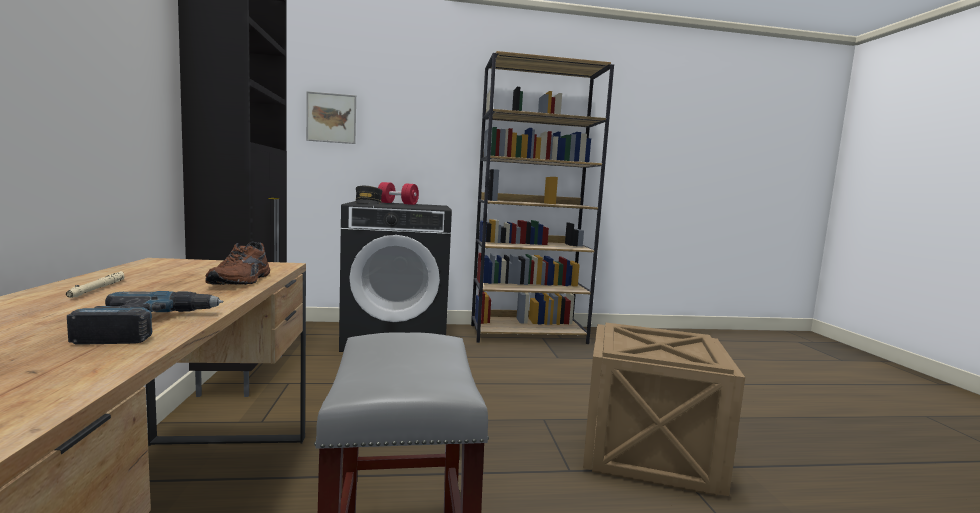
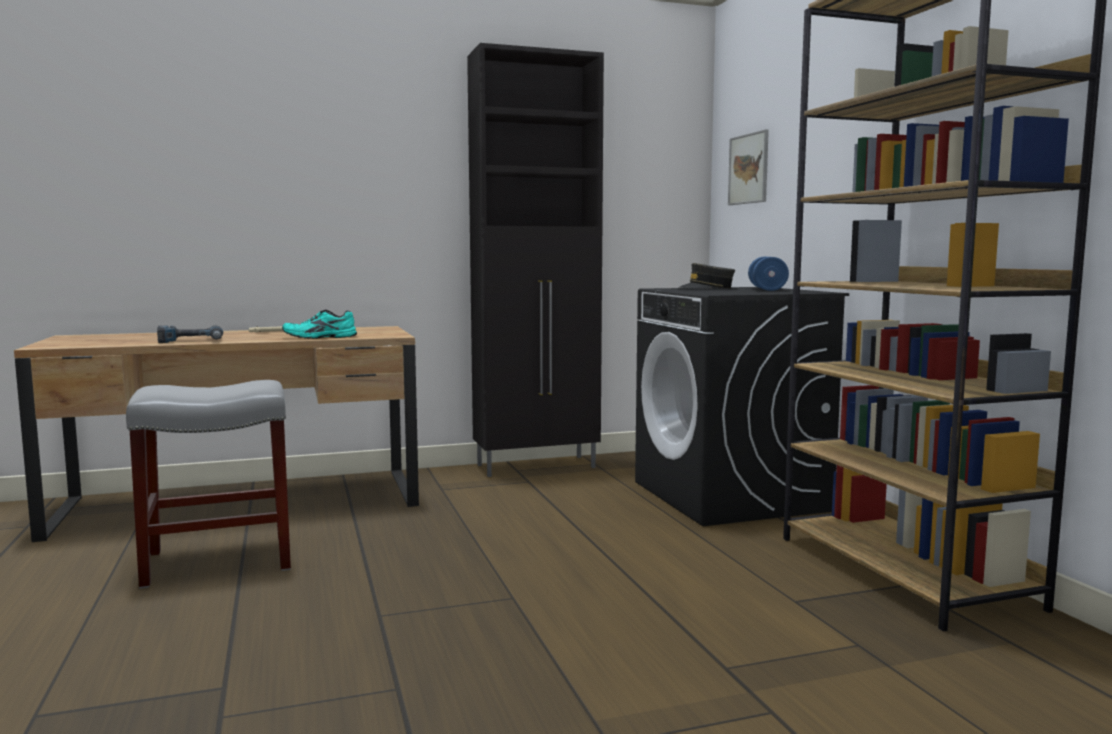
camera: 80 degrees right, 0 degrees up
brown shoe [206,242,270,285] -> turquoise shoe [282,310,357,339]
red dumbbell [378,182,419,205] -> blue dumbbell [748,257,789,291]
crate [583,322,745,496] -> none

